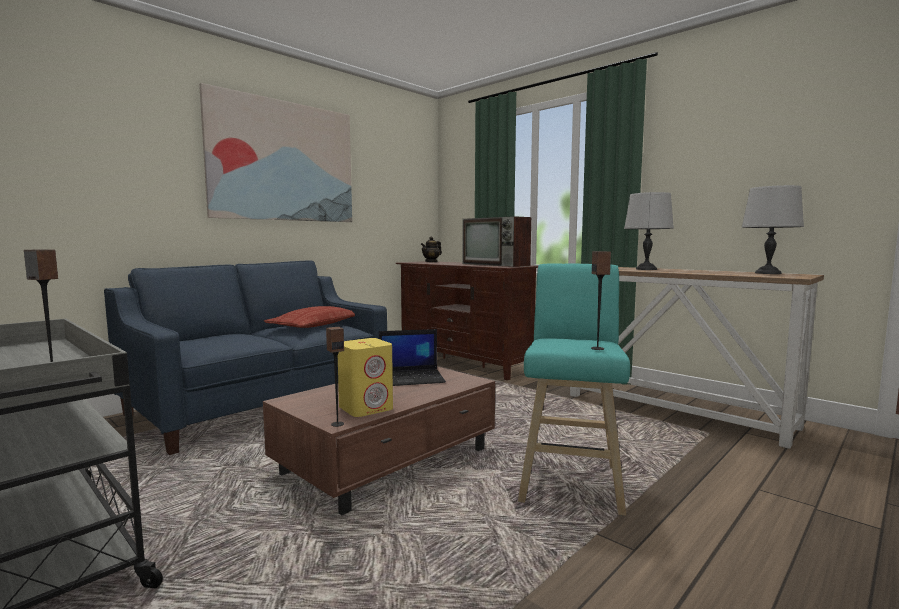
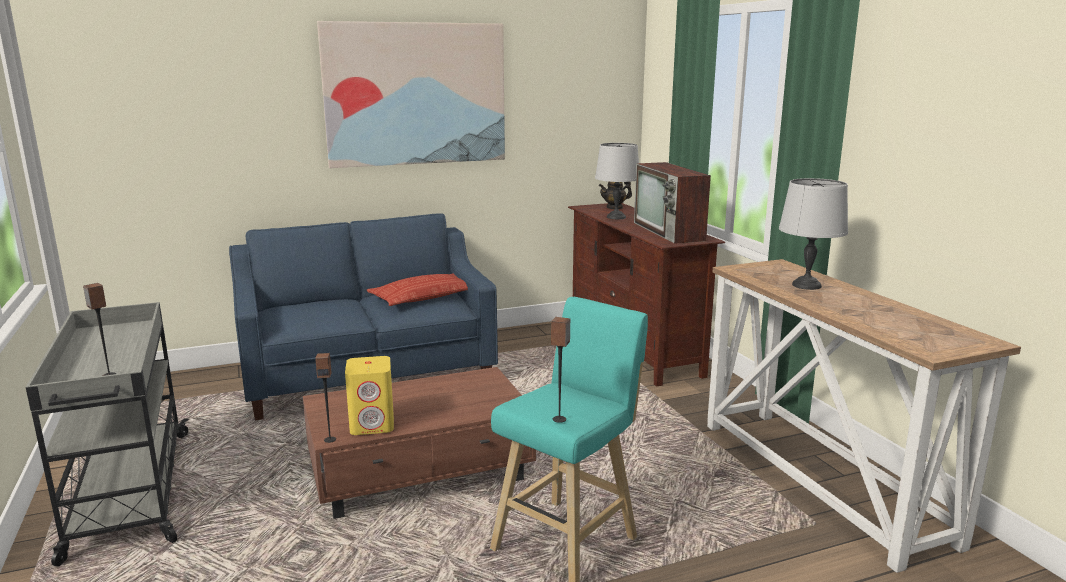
camera: 25 degrees right, 10 degrees up
laptop [379,329,446,386] -> none
grey table lamp [742,185,804,274] -> grey table lamp moved to [595,143,639,219]

